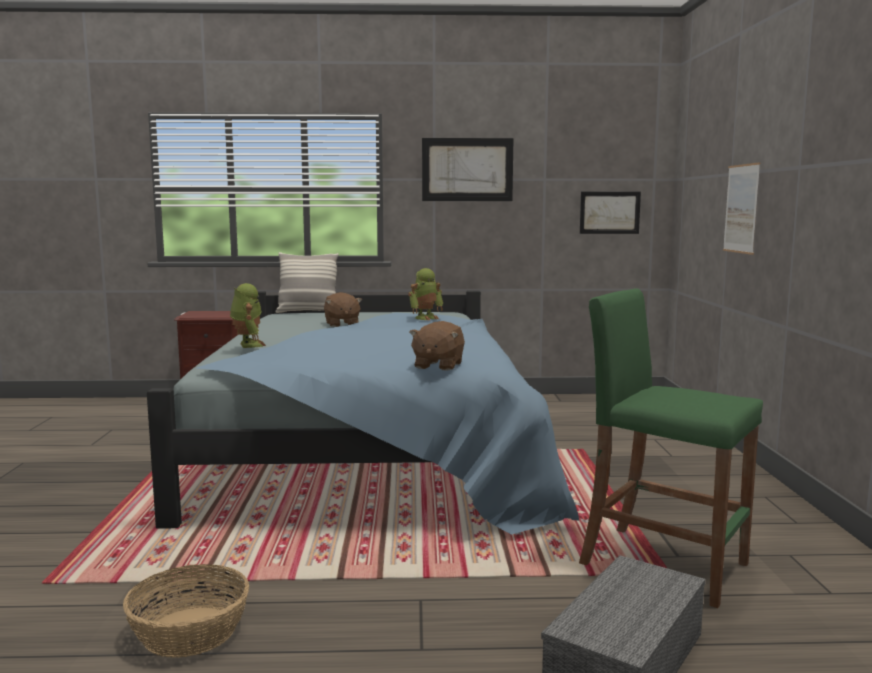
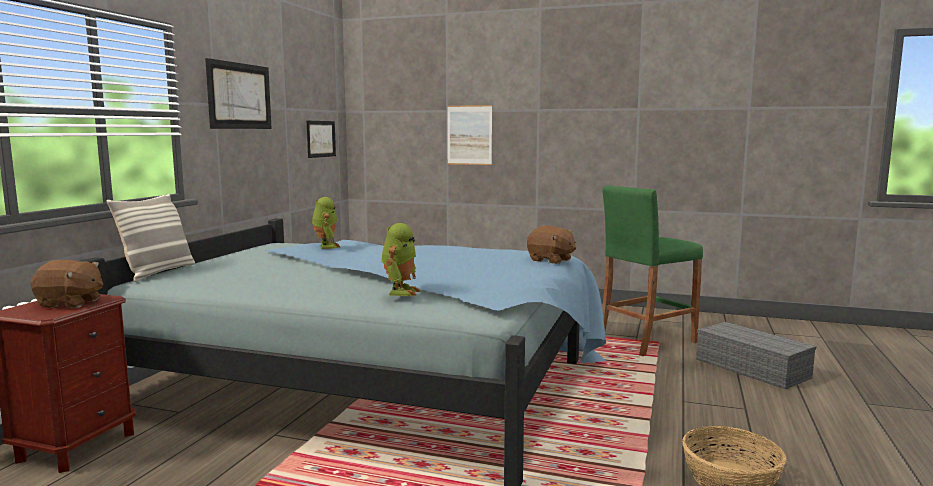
camera: 70 degrees left, 0 degrees up
toy robot [230,283,266,348] -> toy robot turned 105 degrees clockwise [381,223,421,296]
brown plush toy [324,292,362,327] -> brown plush toy moved to [30,260,103,308]

